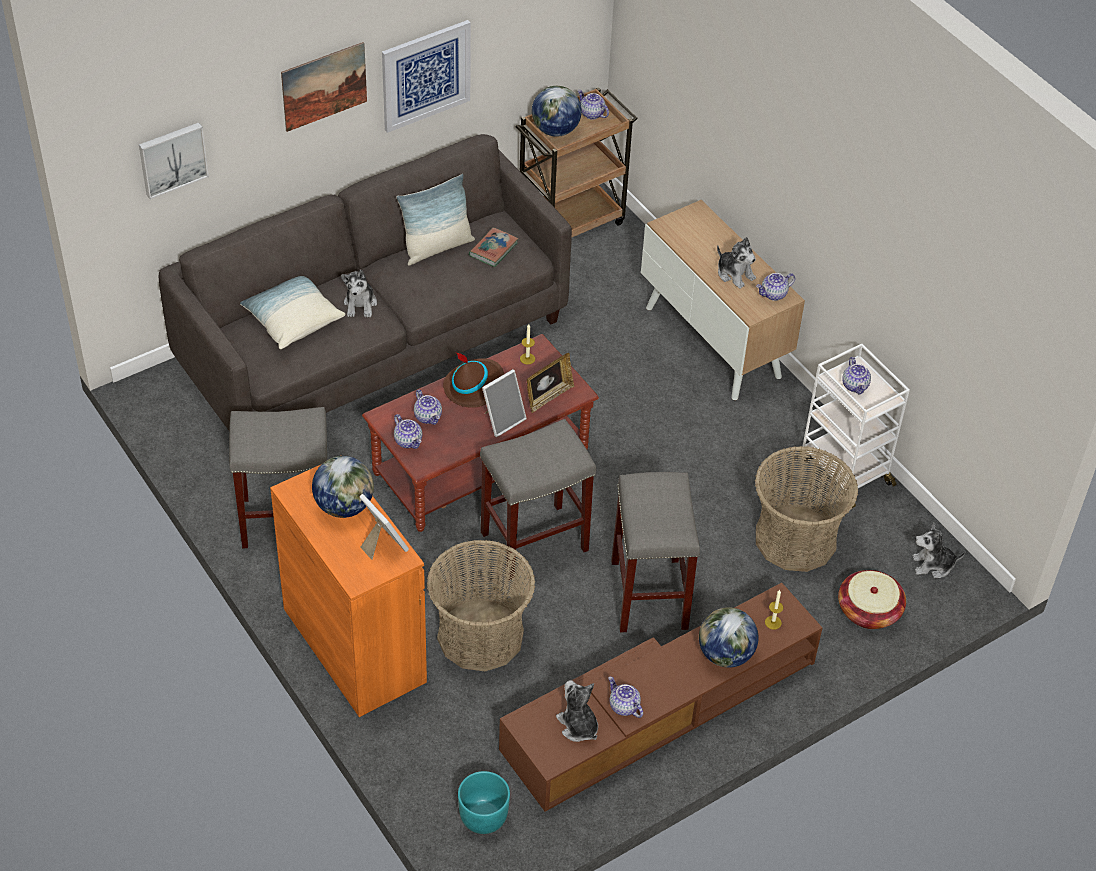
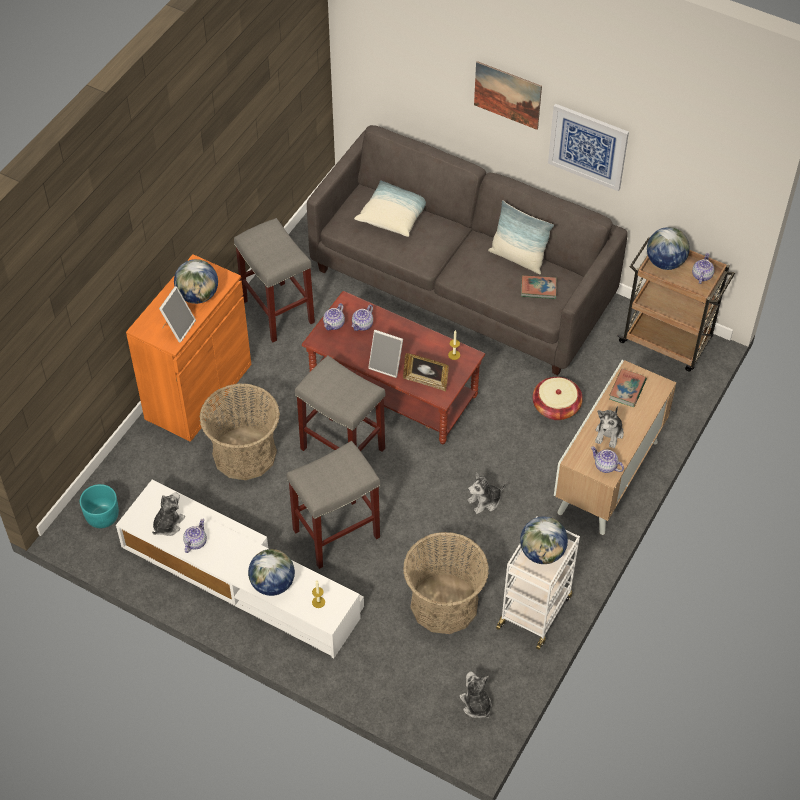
camera: 65 degrees right, 5 degrees up
picture [139,123,209,199] -> none
plush toy [341,270,377,317] -> plush toy moved to [467,472,505,514]
brown hat [443,352,504,408] -> none
brown tv stand [499,583,822,812] -> white tv stand [116,480,364,658]
basket [838,570,906,629] -> basket moved to [533,377,583,420]
teapot [842,357,871,395] -> globe [520,516,568,564]
none -> book [609,368,647,407]

